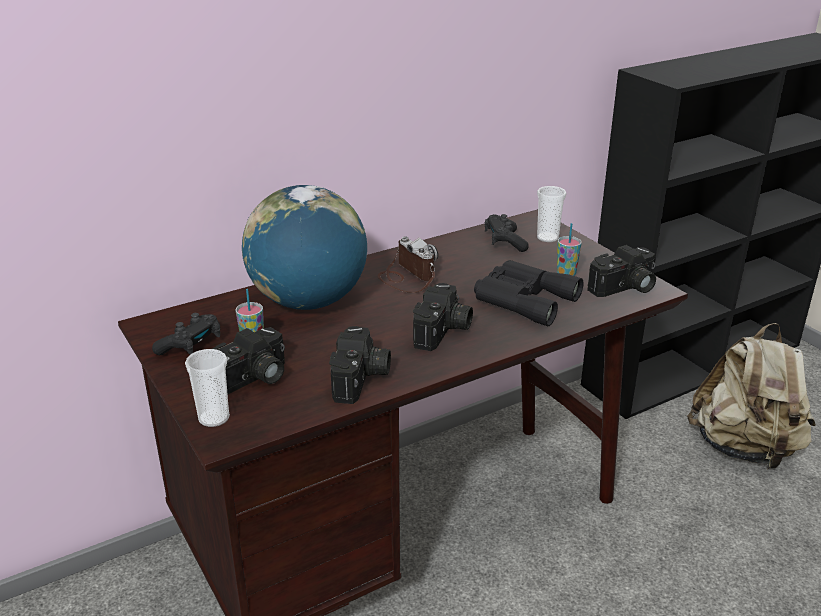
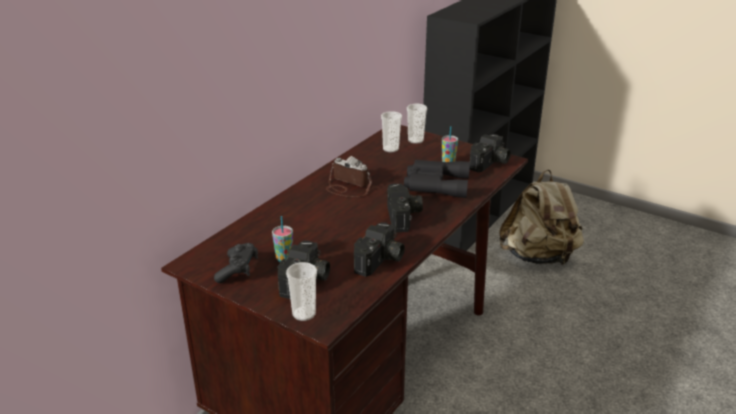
camera: 25 degrees left, 0 degrees up
globe [242,185,367,310] -> none
camera [329,326,391,404] -> camera turned 45 degrees clockwise [354,222,405,277]
black game controller [485,214,529,252] -> cup [381,111,402,152]

